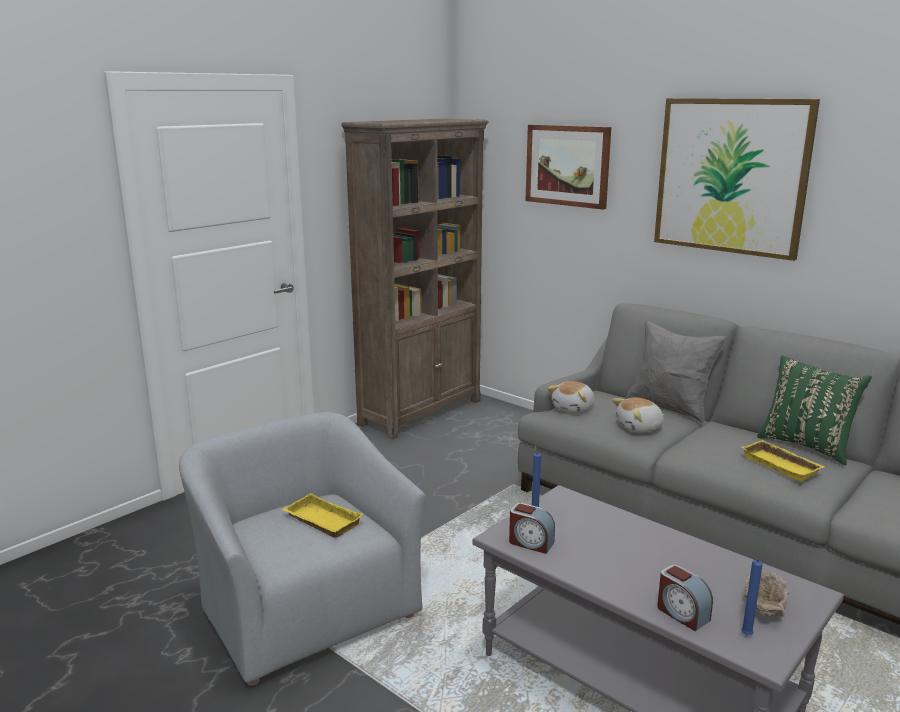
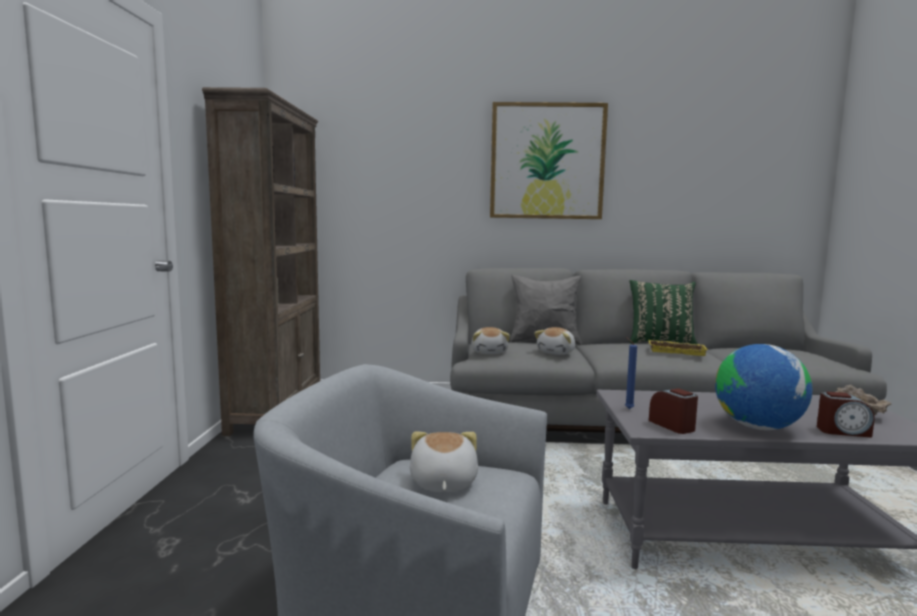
camera: 40 degrees left, 10 degrees down
yellow tray [282,493,363,538] -> plush toy [410,432,478,493]
alarm clock [509,503,555,554] -> alarm clock turned 105 degrees counterclockwise [649,388,698,434]
picture [525,125,611,209] -> none
blue candle [741,557,763,635] -> none
none -> globe [715,344,812,430]

